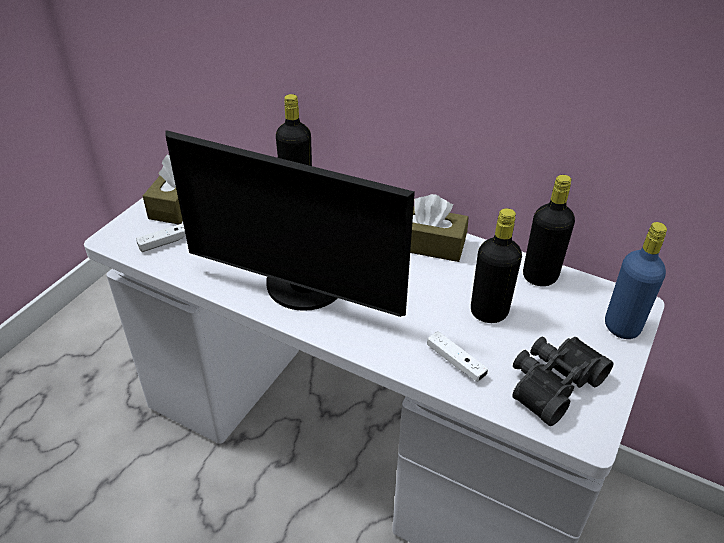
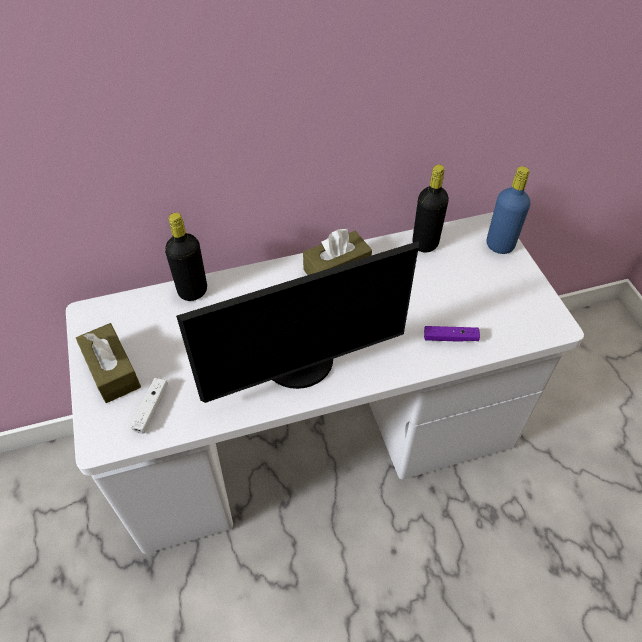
camera: 45 degrees left, 10 degrees up
white game controller [427,331,488,382] -> purple game controller [424,326,480,342]
black bottle [471,208,522,323] -> none
black binoculars [512,337,614,426] -> none

